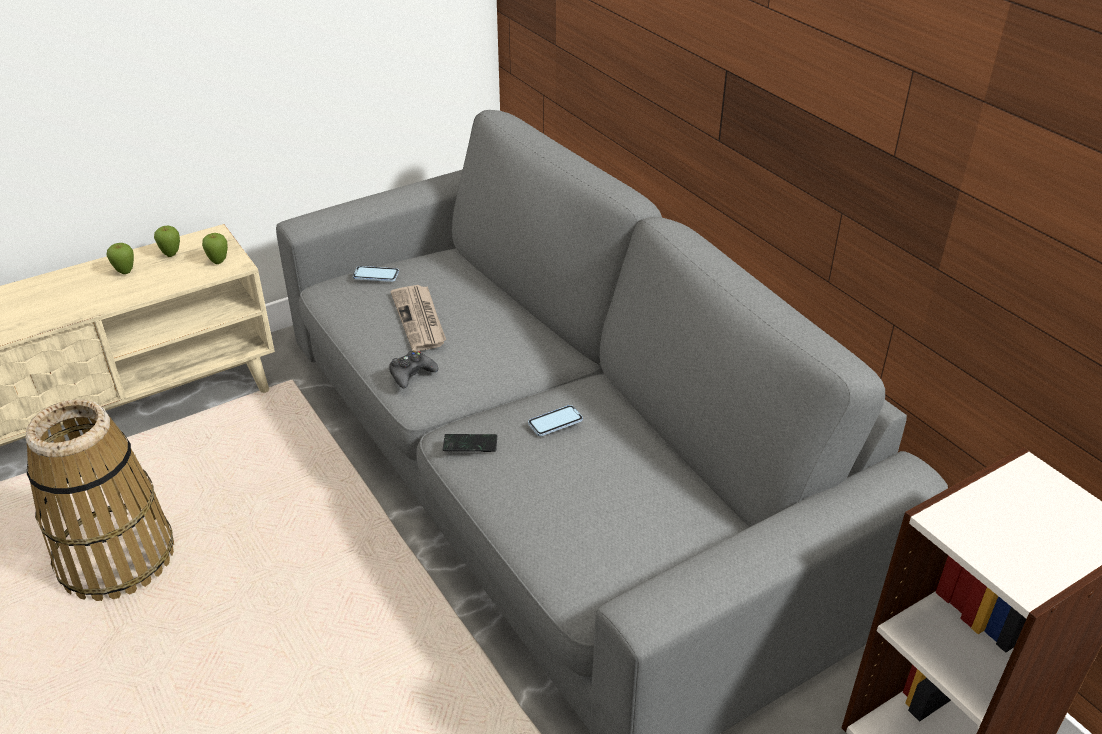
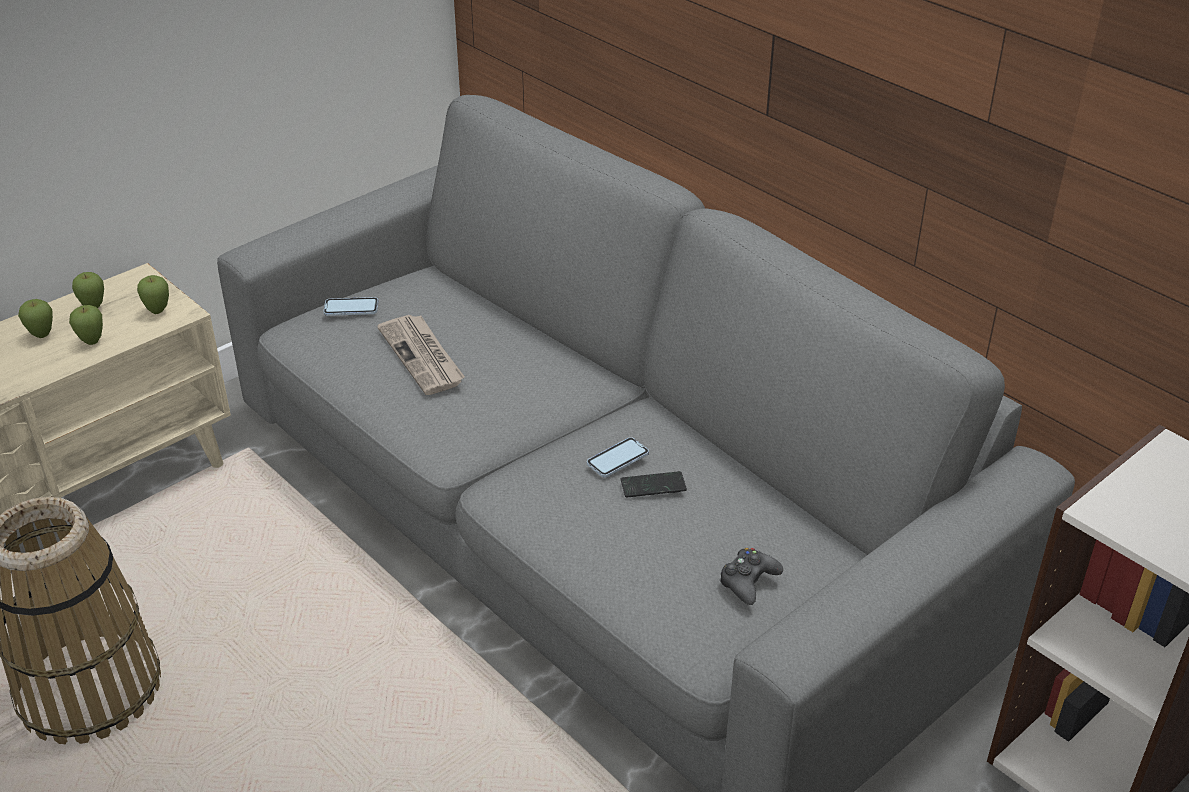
camera: 10 degrees left, 0 degrees up
black game controller [389,350,438,388] -> black game controller moved to [719,548,783,605]
phone [443,434,497,452] -> phone moved to [620,471,687,498]
none -> apple [69,305,103,345]

